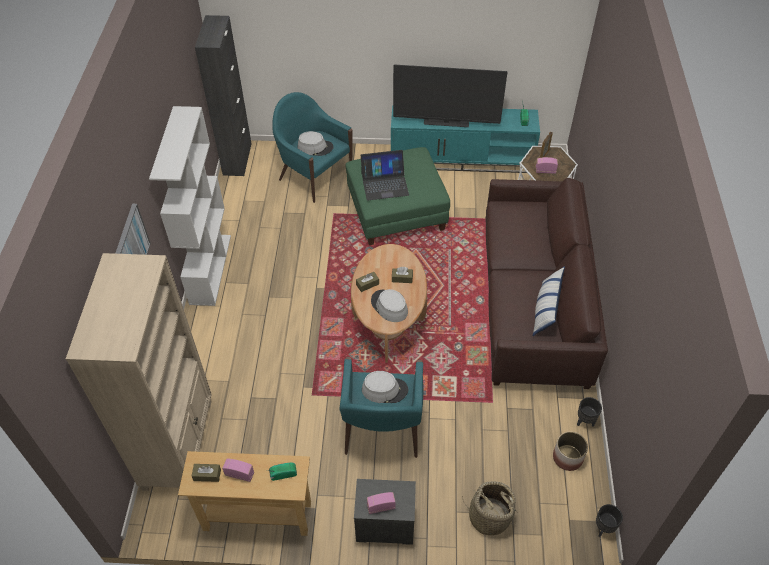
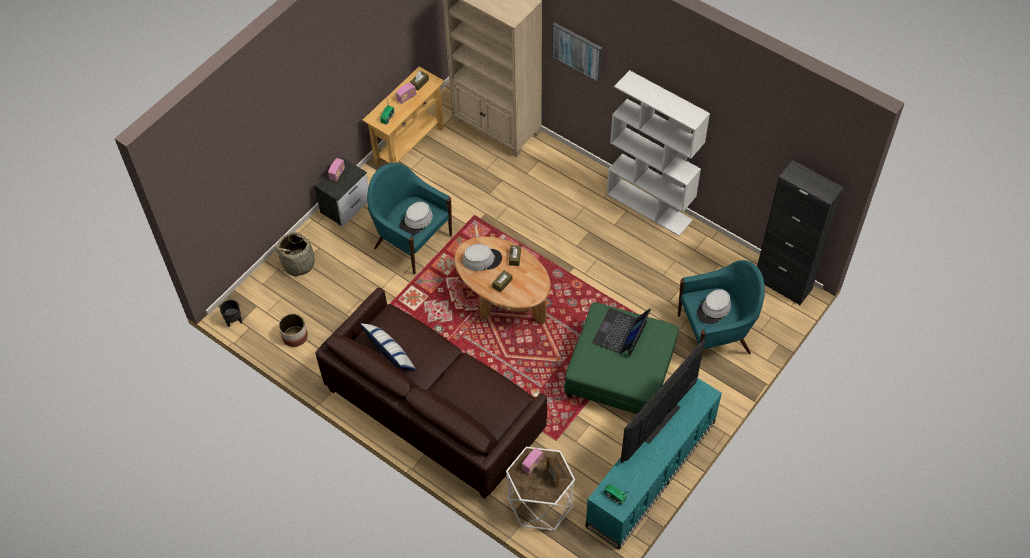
camera: 125 degrees right, 5 degrees up
black planter [577,397,602,427] -> none

